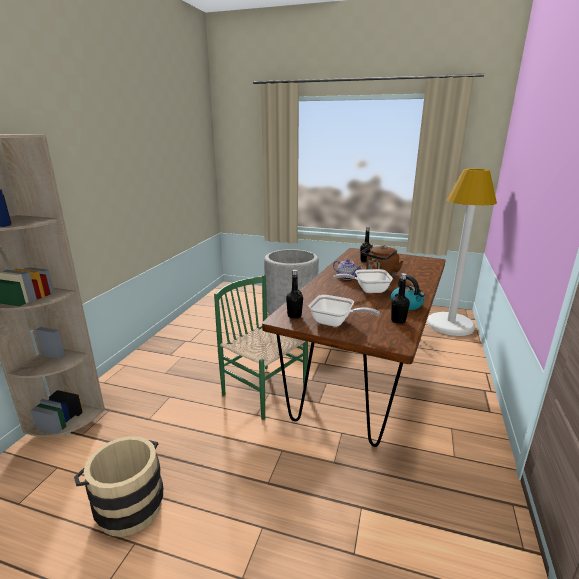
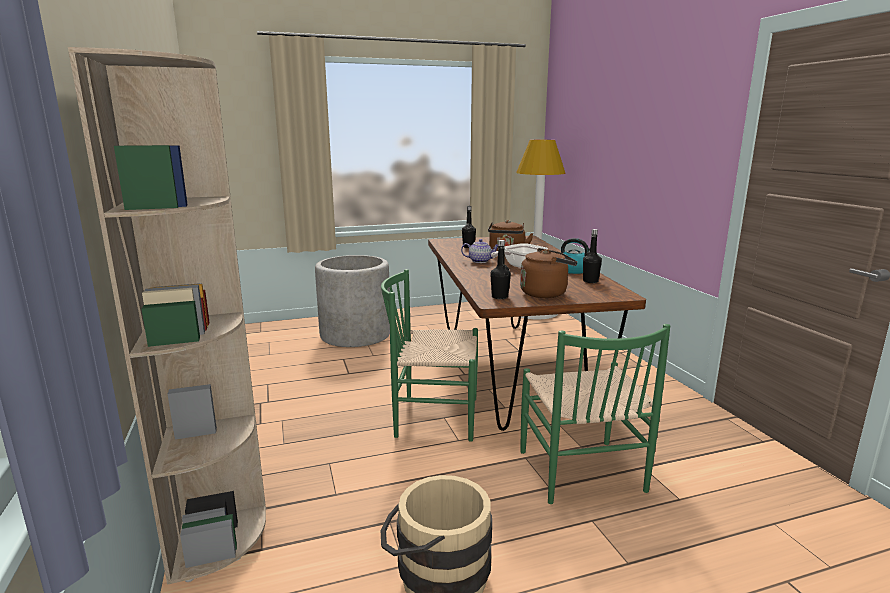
camera: 35 degrees left, 5 degrees down
frying pan [309,295,380,327] -> brown kettle [520,248,577,298]
none -> green chair [520,324,670,504]

